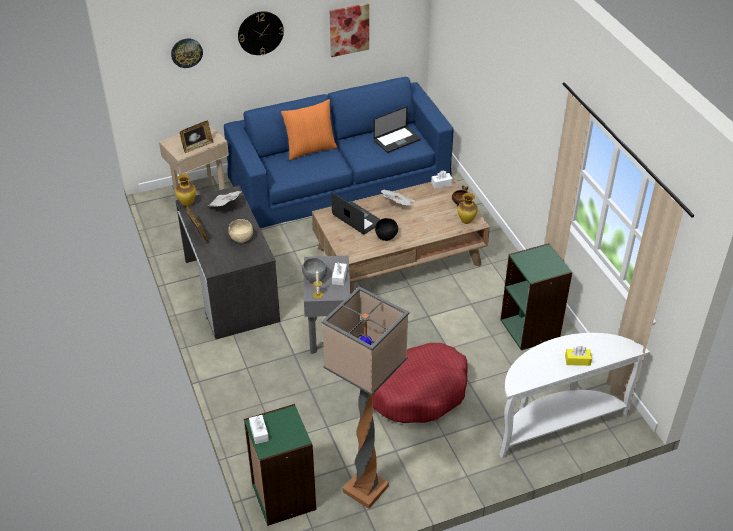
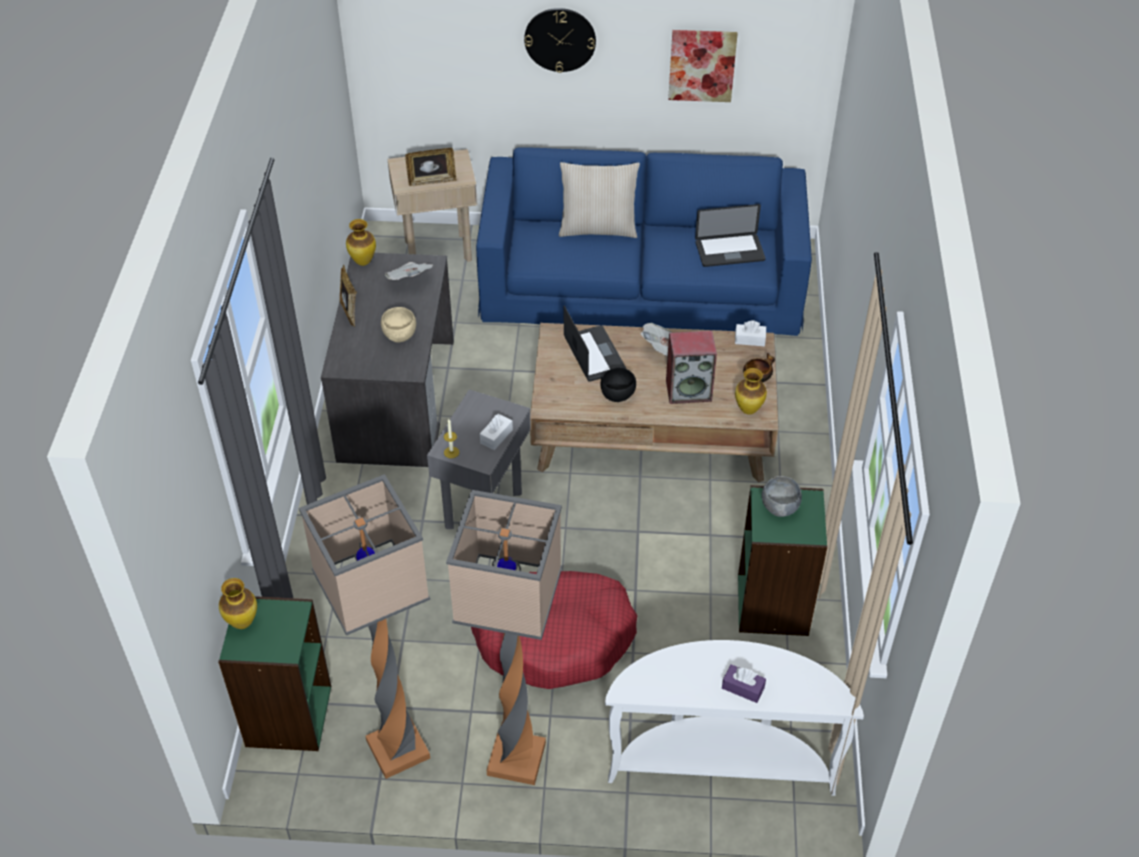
camera: 25 degrees right, 5 degrees up
wall clock [171,39,203,68] -> none
white tissue box [249,415,269,444] -> vase [219,578,257,629]
orange pillow [281,99,337,160] -> beige pillow [559,162,640,238]
grey bowl [302,258,327,282] -> grey bowl moved to [762,476,802,517]
yellow tissue box [565,346,592,366] -> purple tissue box [722,664,766,703]
none -> floor lamp [446,490,562,785]
none -> speaker [666,330,717,404]

